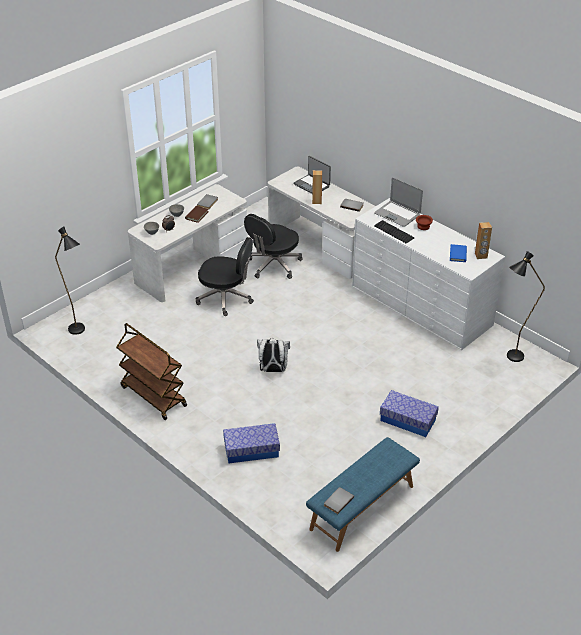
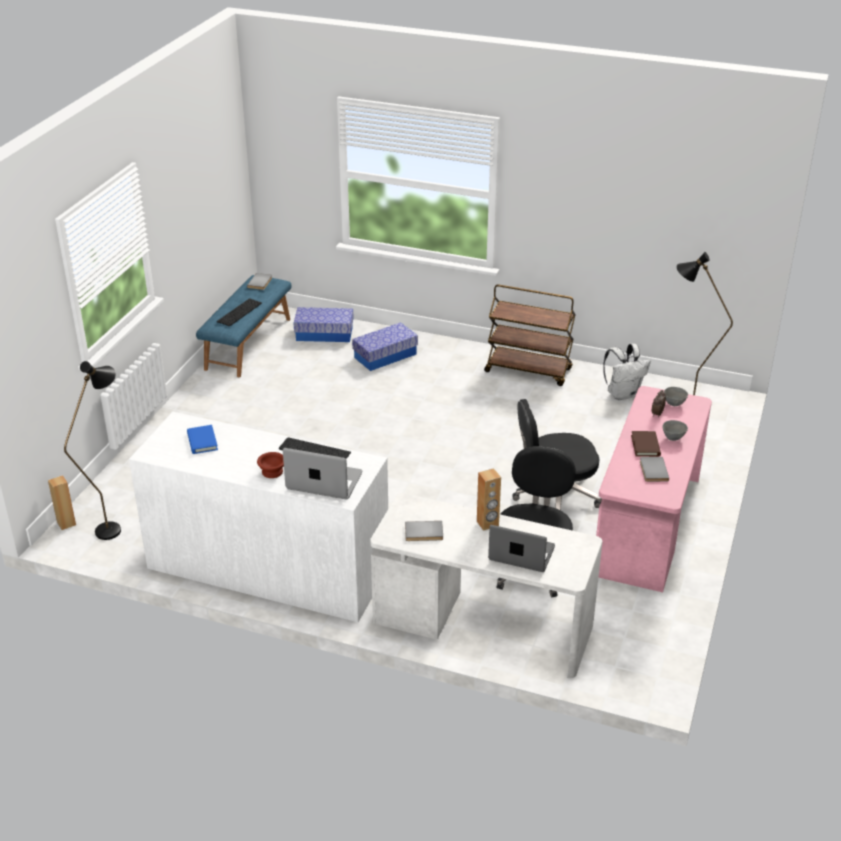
camera: 155 degrees right, 5 degrees down
white desk [128,184,248,302] -> pink desk [596,386,712,592]
white backpack [257,338,290,372] -> white backpack moved to [603,343,651,400]
storage box [380,390,439,437] -> storage box moved to [293,307,354,342]
brown speaker [475,222,492,259] -> brown speaker moved to [48,475,76,530]
none -> keyboard [217,298,262,326]

